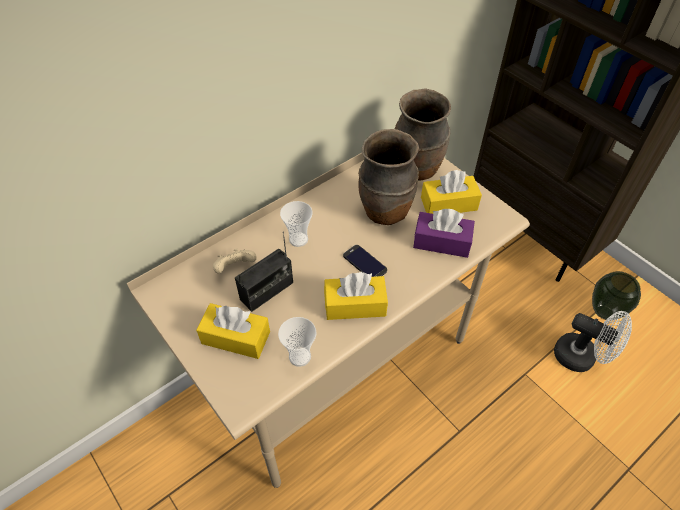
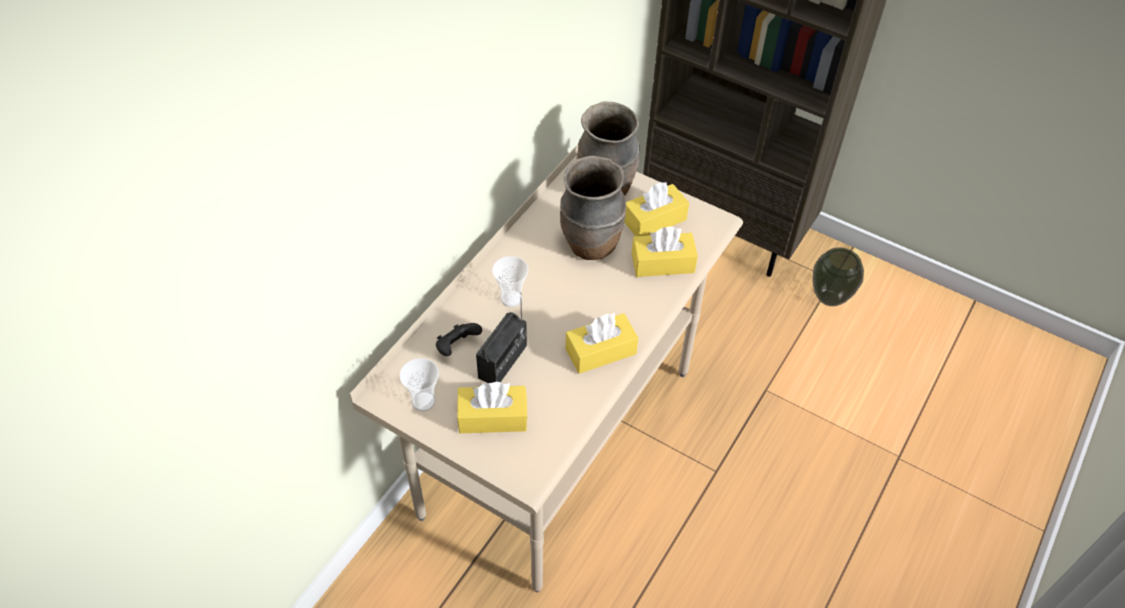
camera: 20 degrees left, 0 degrees up
beige game controller [213,248,257,273] -> black game controller [436,323,482,356]
cup [278,317,317,367] -> cup moved to [399,358,439,412]
phone [343,245,387,277] -> none
purple tissue box [413,209,475,258] -> yellow tissue box [632,226,698,277]
white fan [554,311,632,372] -> none

